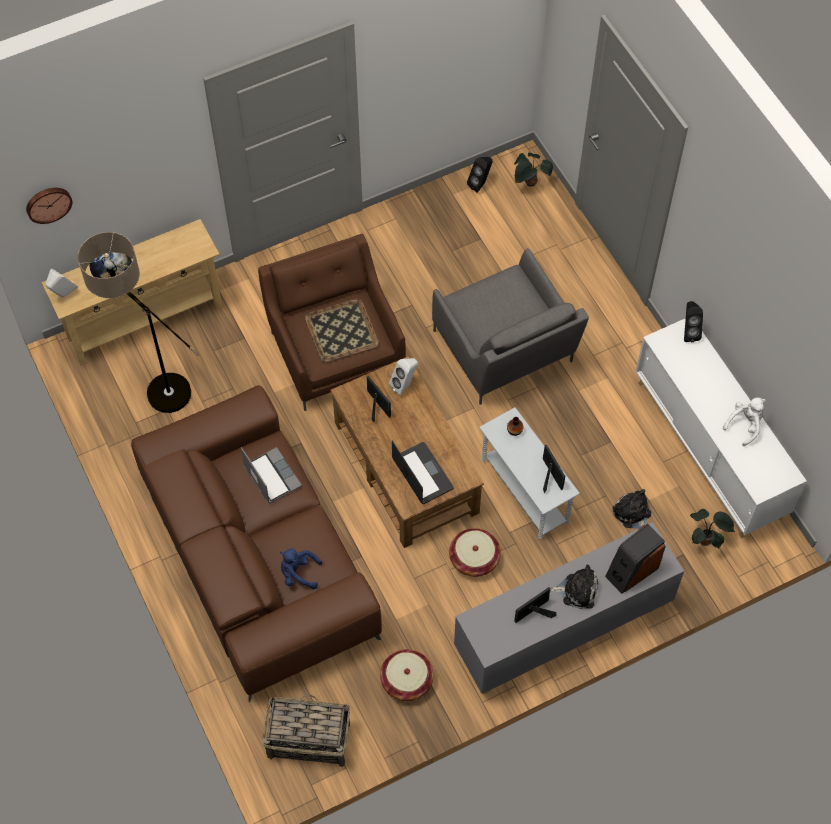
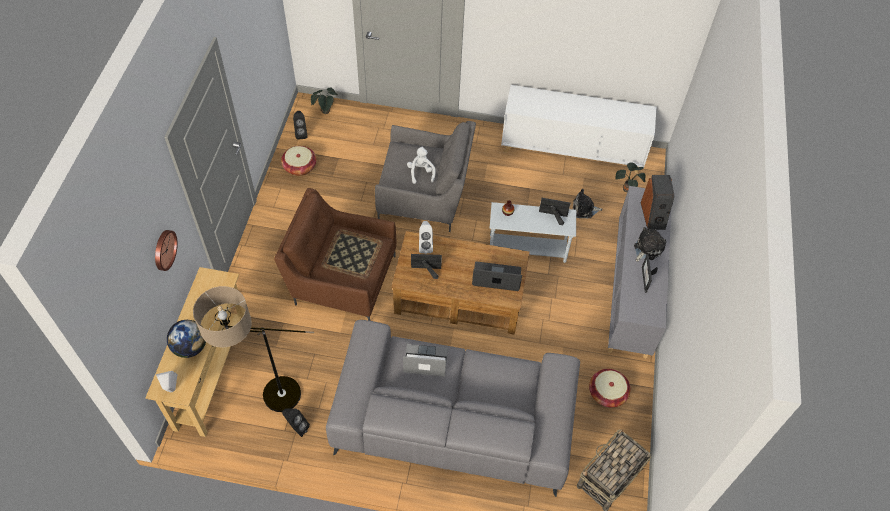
camera: 55 degrees left, 5 degrees down
wall clock [26,188,72,224] -> wall clock moved to [155,230,178,271]
brown sofa [131,385,382,702] -> grey sofa [326,320,580,497]
blue plush toy [280,548,322,589] -> none
basket [449,528,501,577] -> basket moved to [281,146,316,176]
black speaker [684,301,703,342] -> black speaker moved to [282,408,310,437]
white plush toy [723,398,766,446] -> white plush toy moved to [407,146,436,184]

